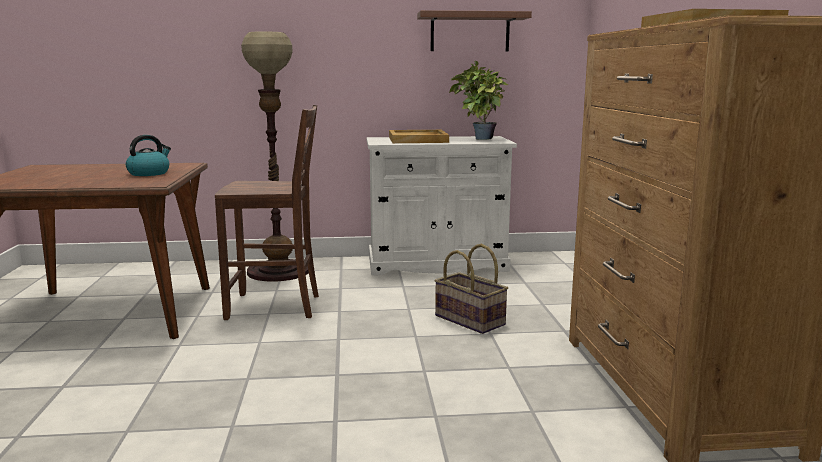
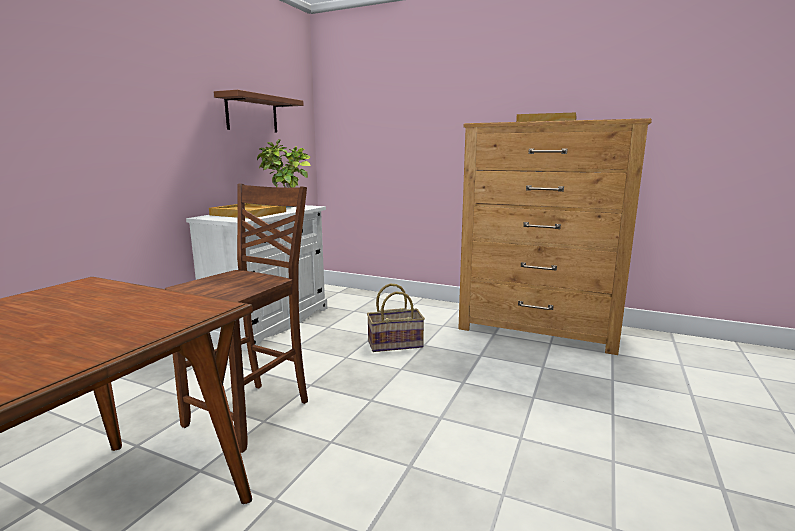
camera: 60 degrees left, 0 degrees up
kettle [126,135,171,176] -> none
floor lamp [241,31,309,282] -> none

